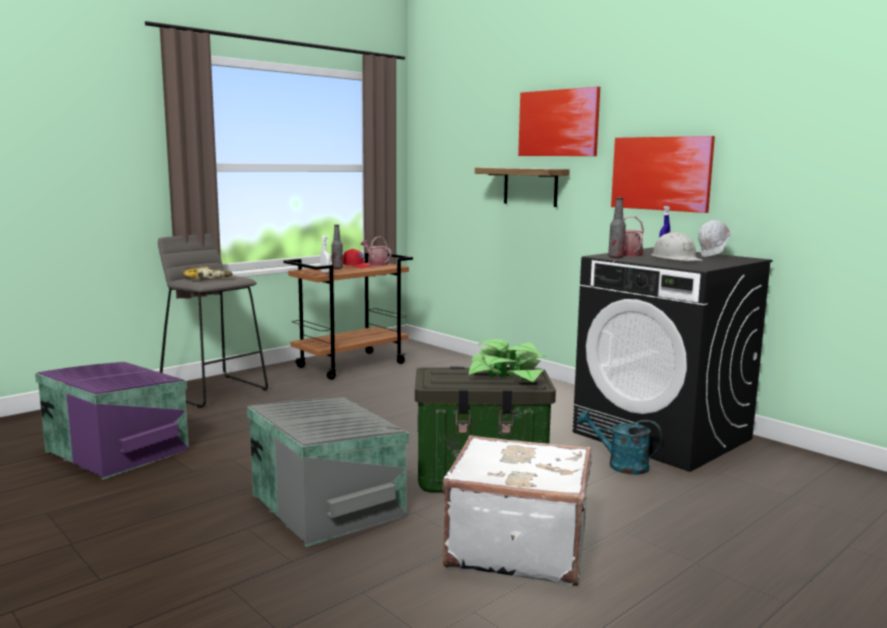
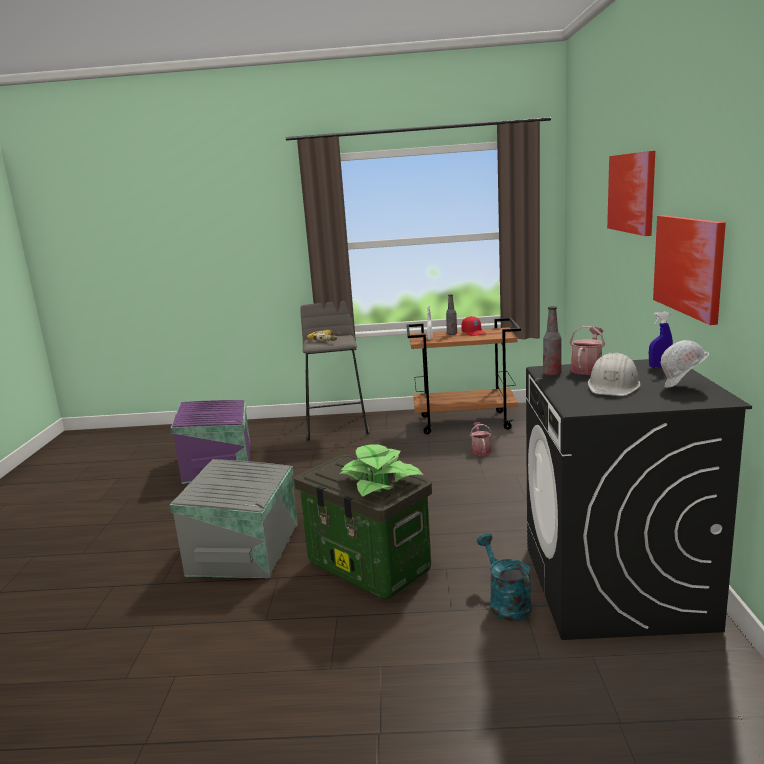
camera: 45 degrees right, 5 degrees up
watering can [361,236,392,266] -> watering can moved to [470,422,492,455]
white suitcase [442,435,591,586] -> none
shelf [475,168,570,207] -> none

